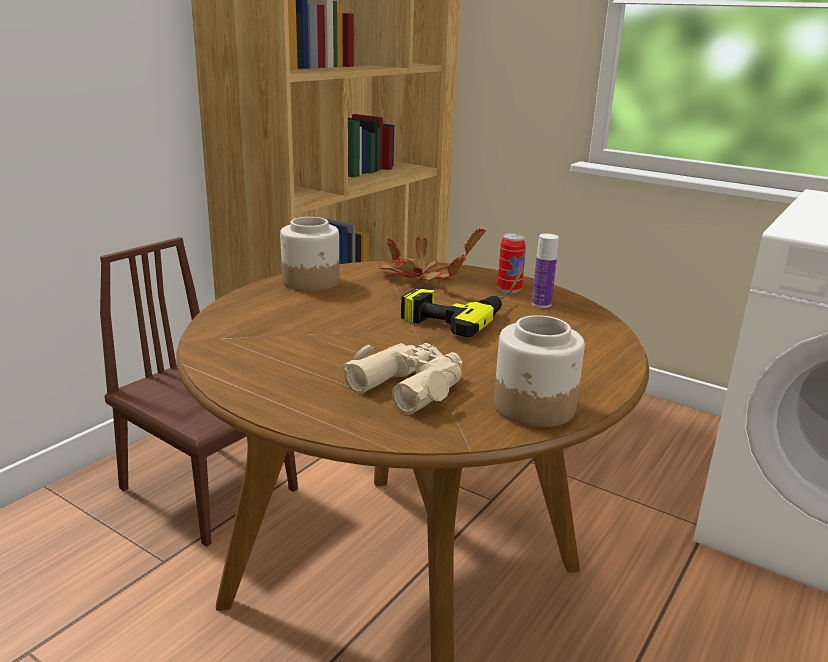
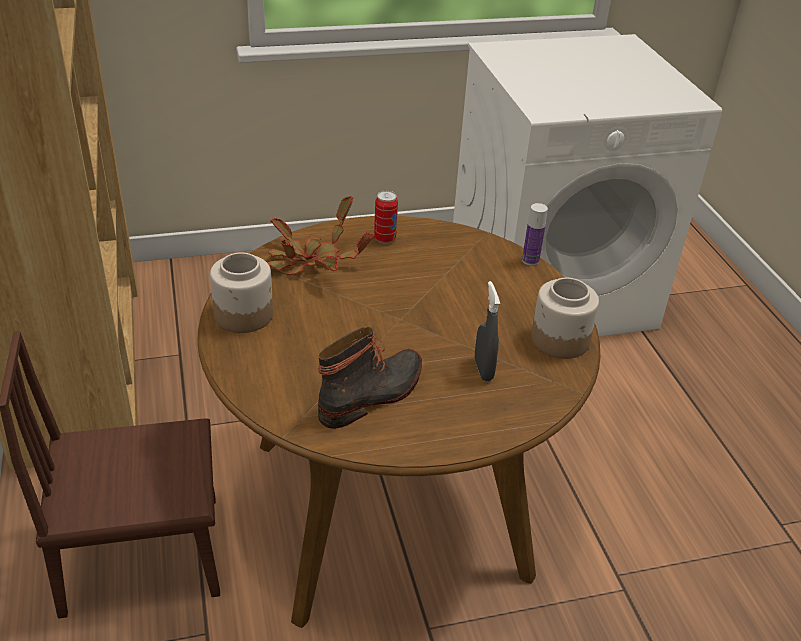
camera: 50 degrees left, 15 degrees up
beige binoculars [342,343,463,415] -> grey spray bottle [475,281,500,381]
power drill [401,286,513,338] -> none
bottle [532,234,559,308] -> bottle moved to [522,203,548,266]
none -> boot [318,327,422,429]

